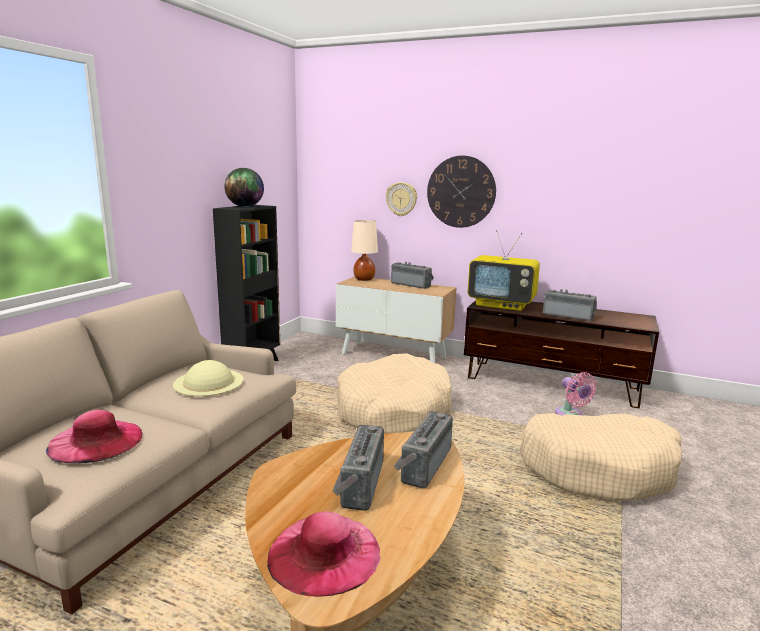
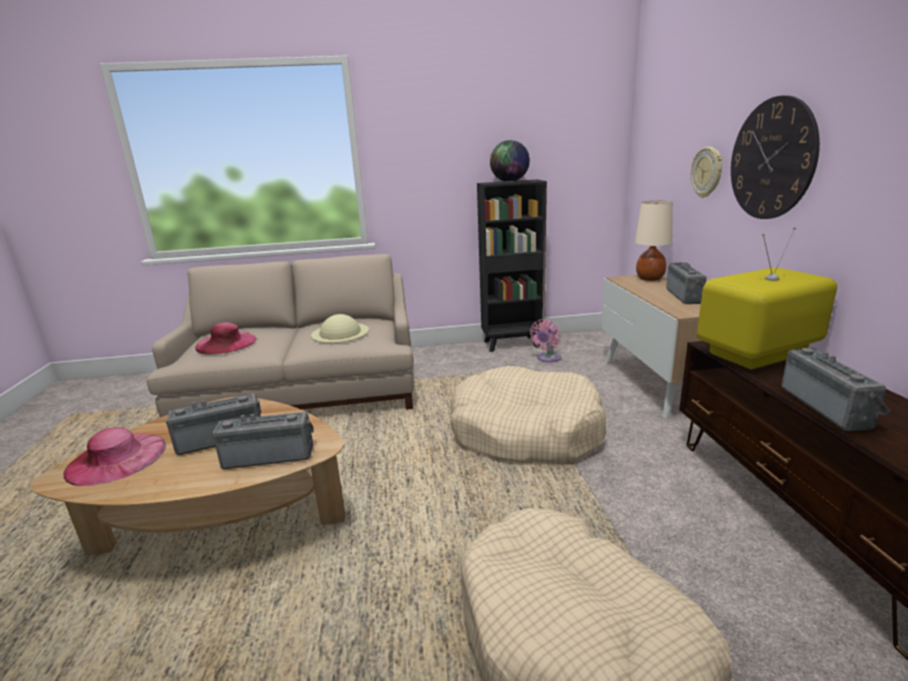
camera: 60 degrees right, 5 degrees up
television [468,230,540,311] -> television turned 75 degrees clockwise [697,227,837,369]
pink fan [555,372,597,416] -> pink fan moved to [530,319,561,362]

